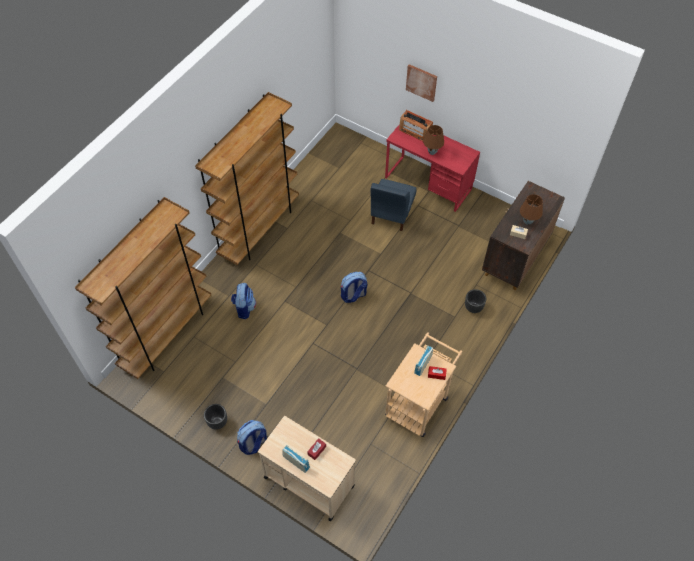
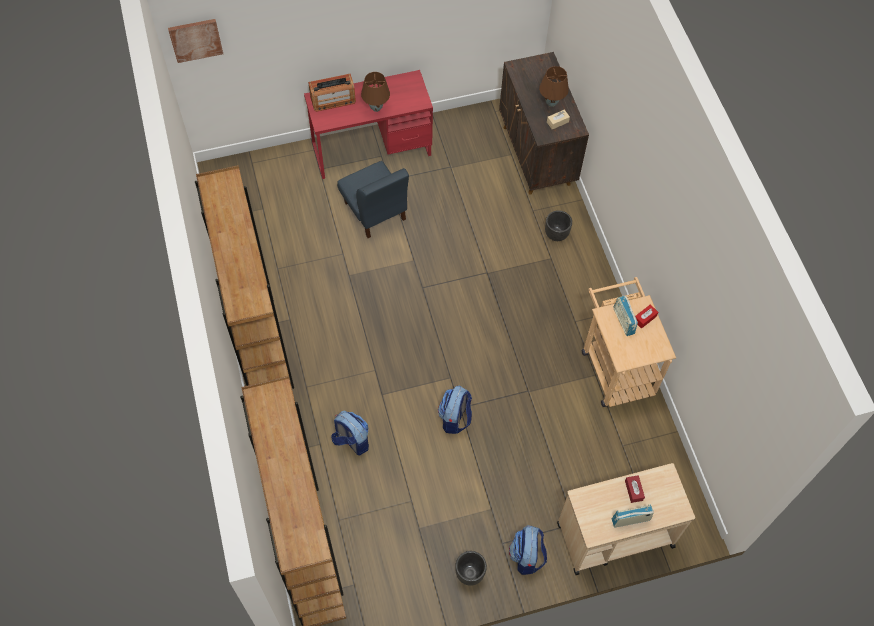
camera: 50 degrees left, 5 degrees up
backpack [341,272,367,303] -> backpack moved to [438,386,472,434]
picture [406,64,437,102] -> picture moved to [168,19,223,63]

